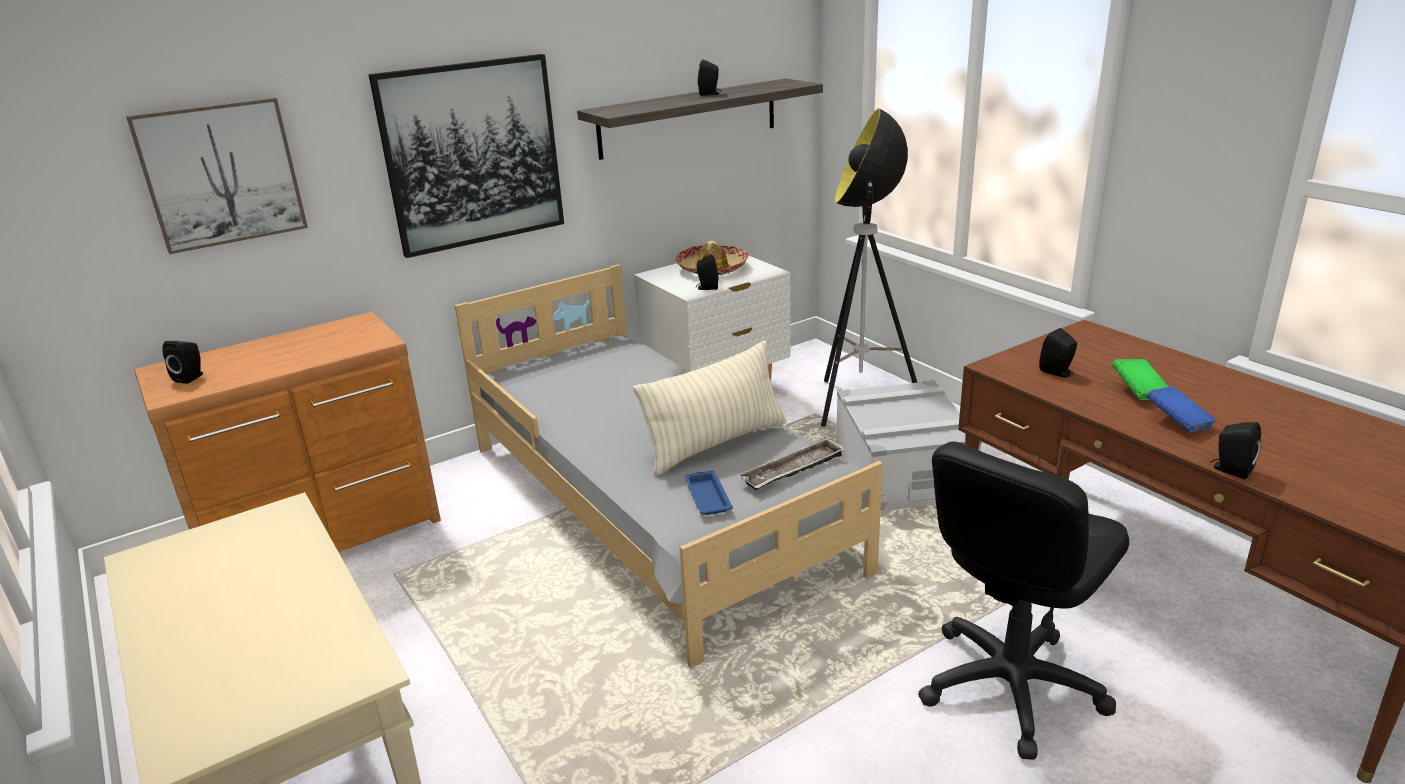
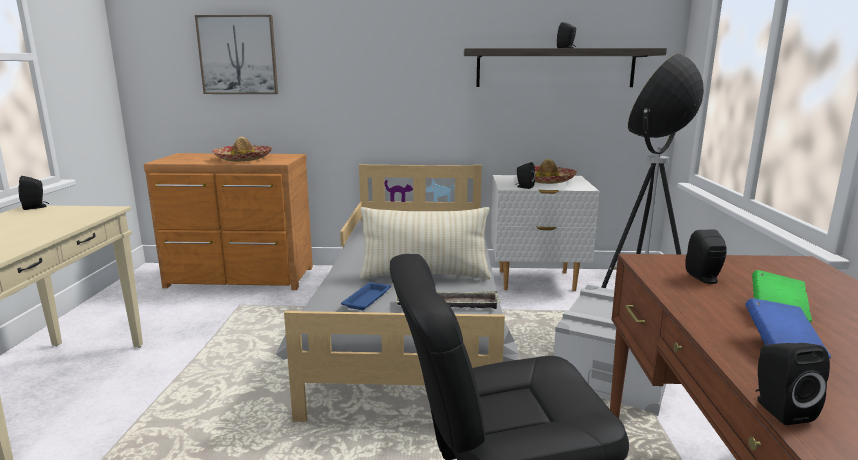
camera: 35 degrees right, 10 degrees down
black speaker [162,341,203,384] -> black speaker moved to [19,176,49,210]
picture [368,54,564,258] -> none
none -> hat [212,137,272,162]

